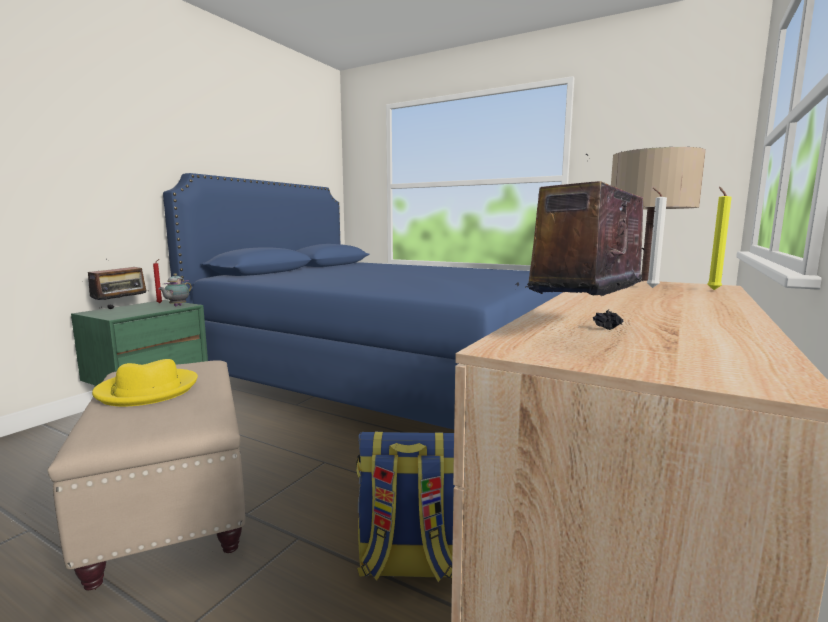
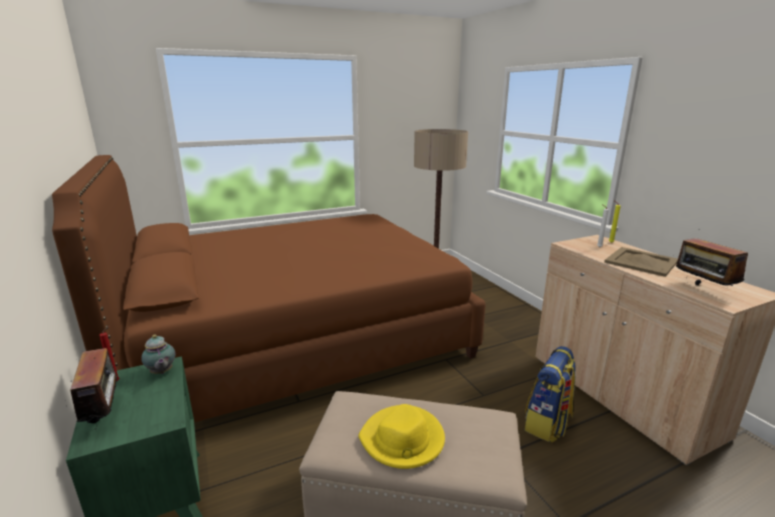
camera: 55 degrees left, 10 degrees up
blue bed [163,173,563,430] -> brown bed [52,155,486,423]
none -> beige tray [604,247,678,277]

